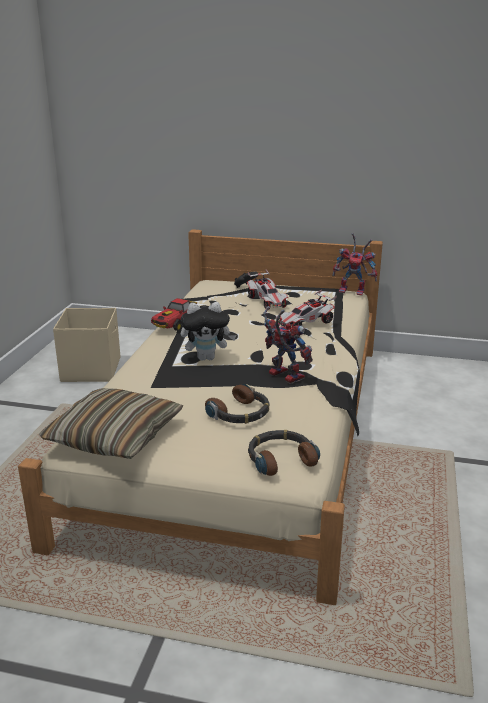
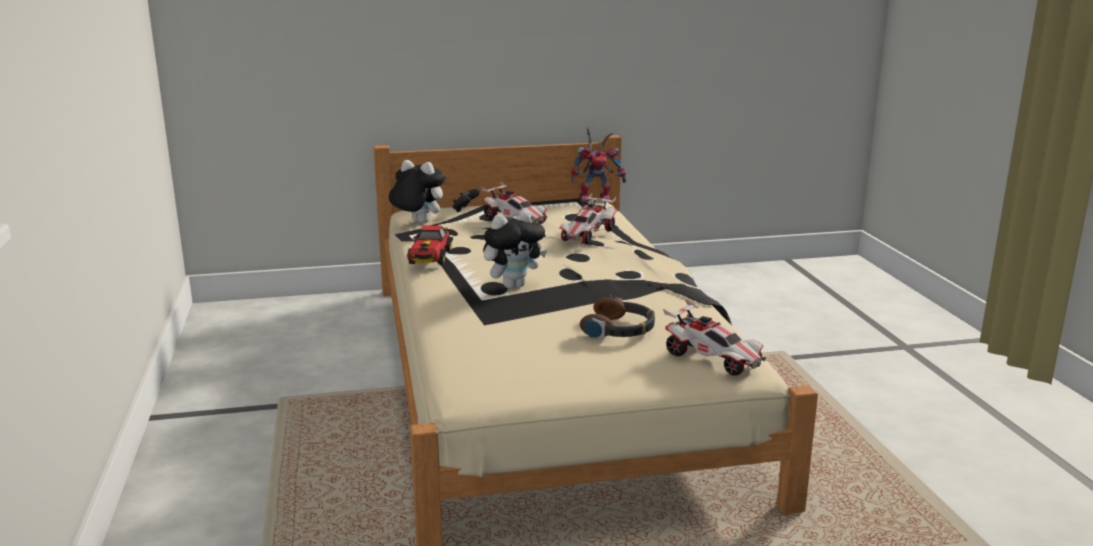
camera: 25 degrees left, 5 degrees down
pillow [39,388,184,459] -> none
beige storage box [53,308,120,382] -> none
headphones [248,430,320,476] -> toy car [663,299,766,376]
toy robot [264,306,313,384] -> none
none -> plush toy [389,160,445,223]

